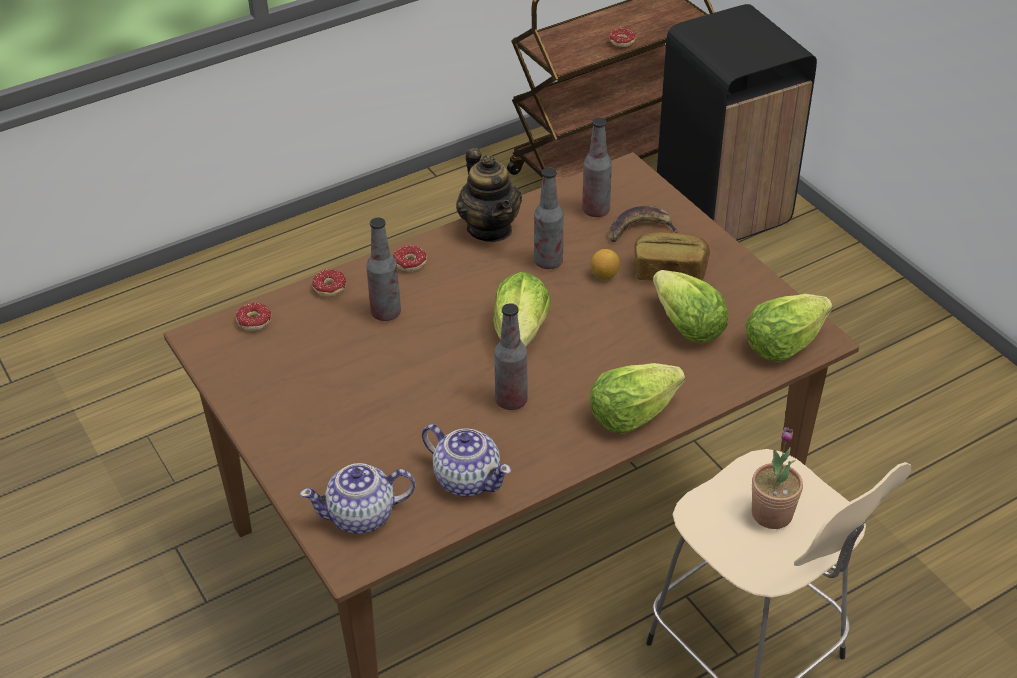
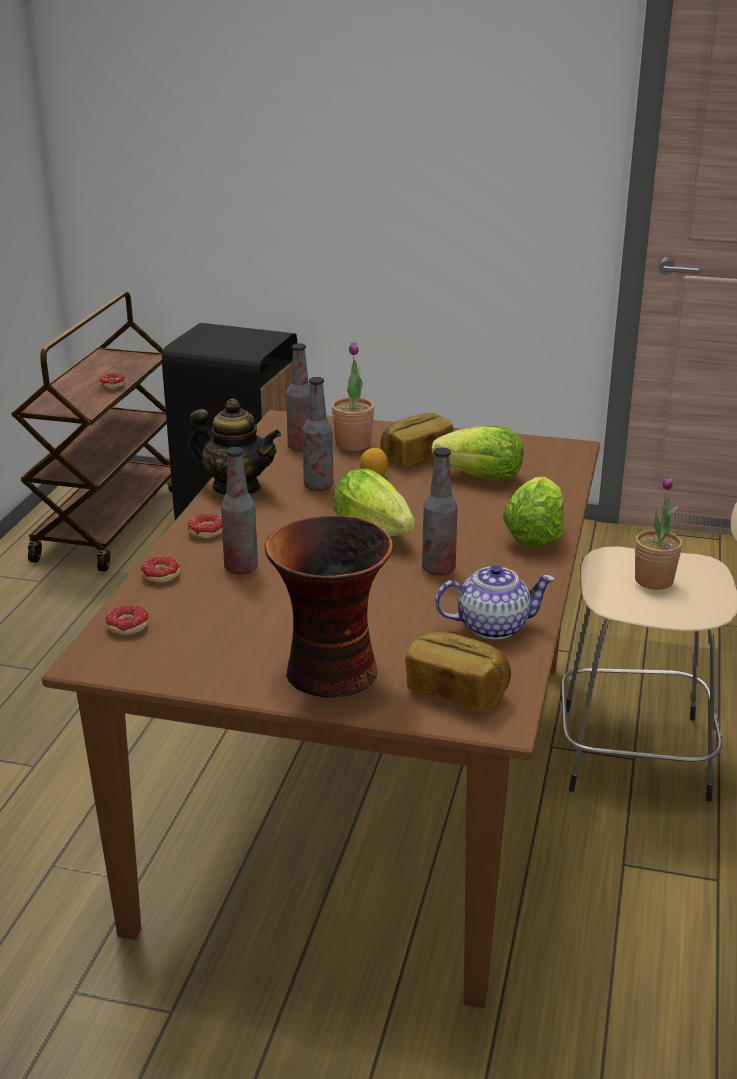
camera: 45 degrees left, 15 degrees down
teapot [300,463,415,534] -> bread [405,632,511,712]
banana [609,206,680,242] -> potted plant [332,342,374,451]
lettuce [745,294,833,362] -> none
none -> vase [264,515,393,698]

